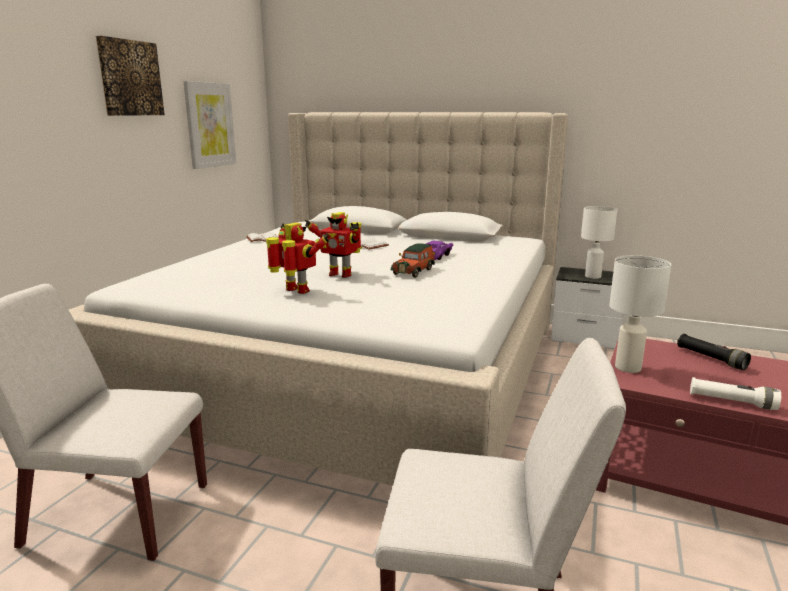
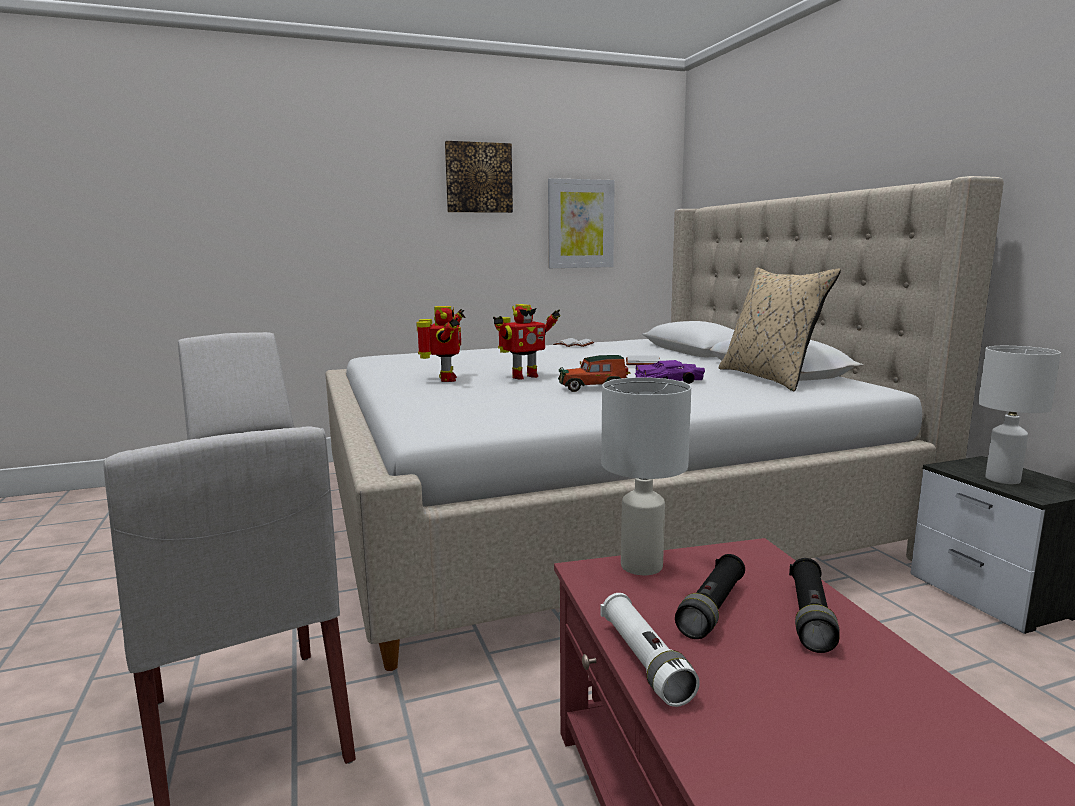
camera: 50 degrees right, 5 degrees down
toy robot [304,212,362,278] -> toy robot turned 105 degrees counterclockwise [493,304,561,380]
none -> black flashlight [675,554,745,639]
none -> beige pillow [719,267,841,391]

